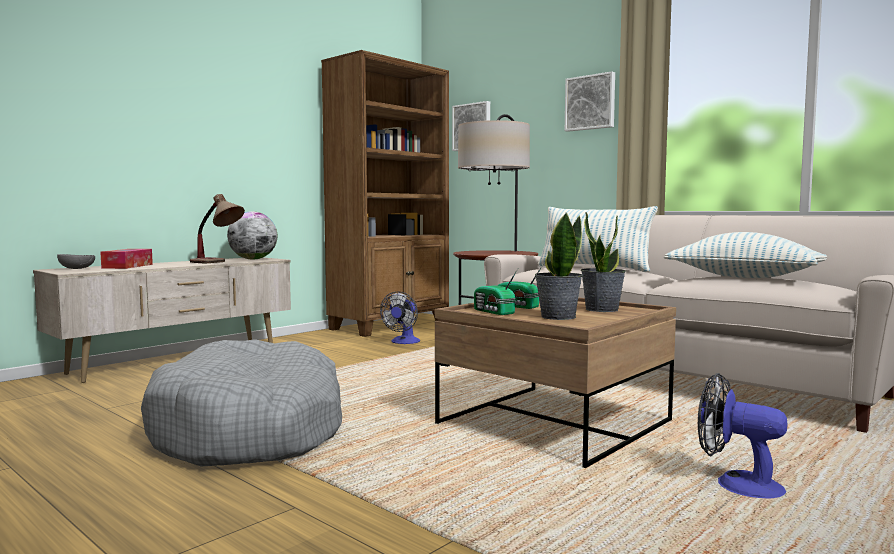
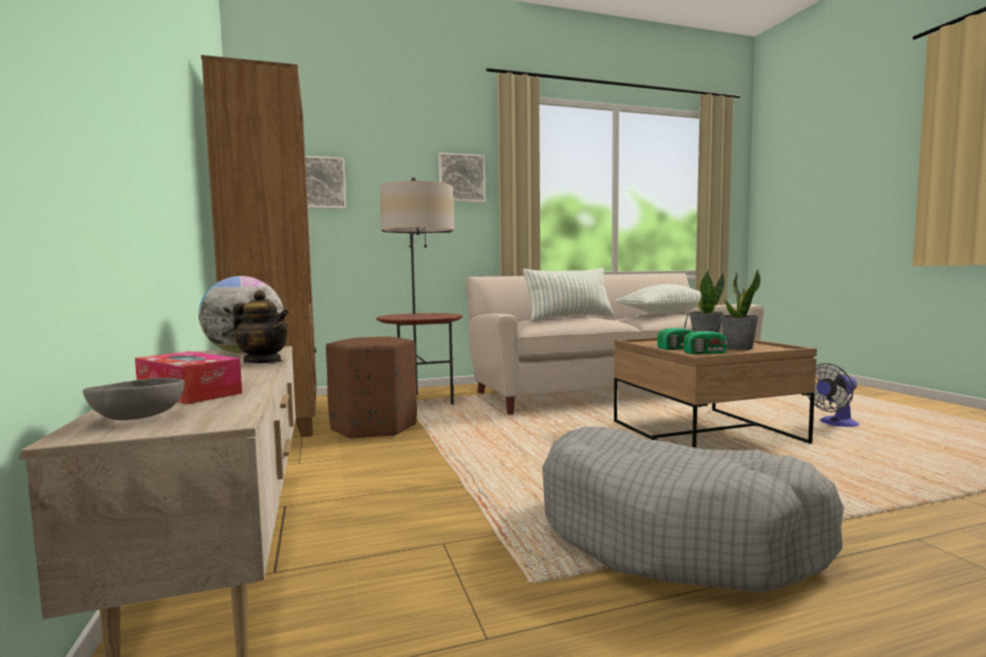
camera: 60 degrees left, 0 degrees up
table lamp [190,194,245,263] -> teapot [233,290,289,363]
fan [380,292,420,344] -> brown ottoman [326,336,417,440]

